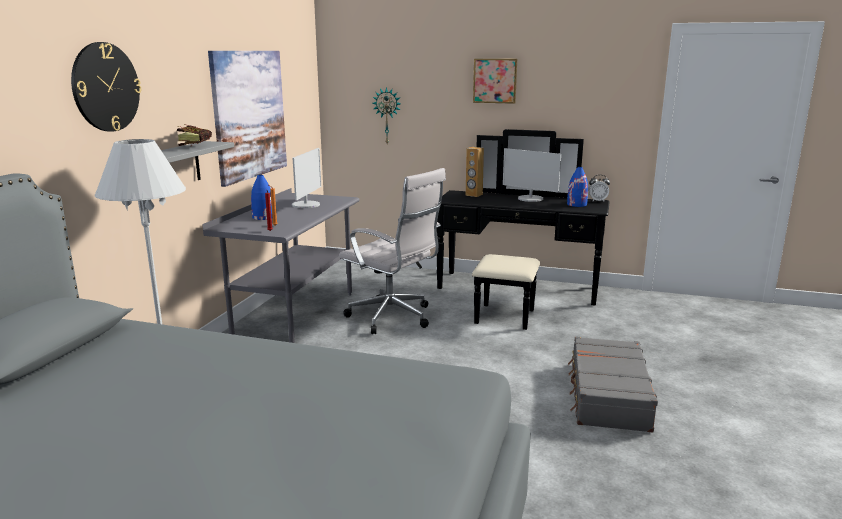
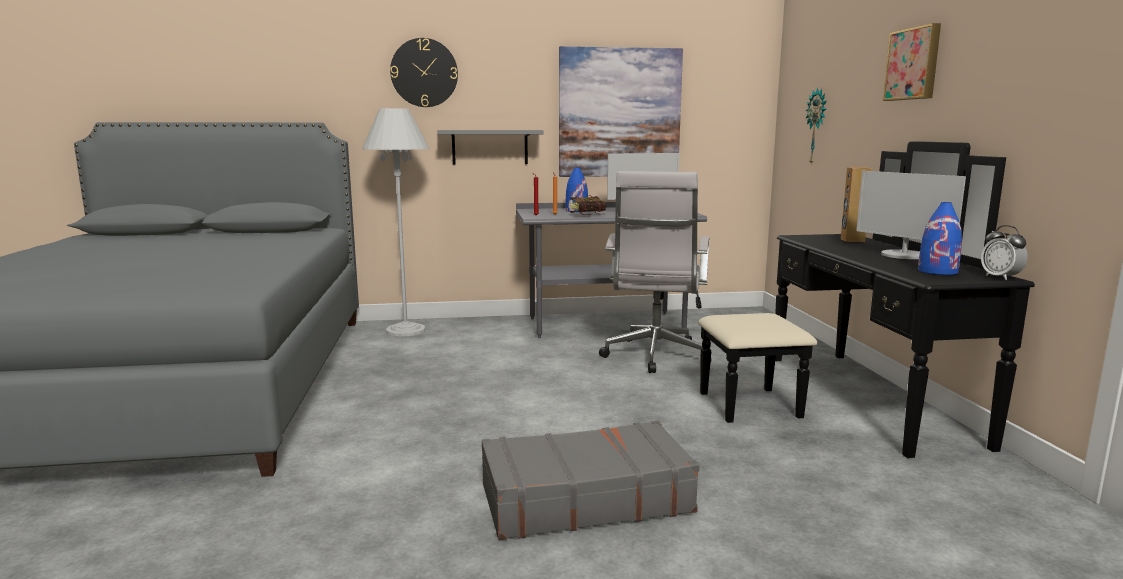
camera: 65 degrees right, 5 degrees down
book [177,125,212,146] -> book moved to [570,195,606,215]
monitor [503,148,561,202] -> monitor turned 45 degrees counterclockwise [856,171,966,259]

